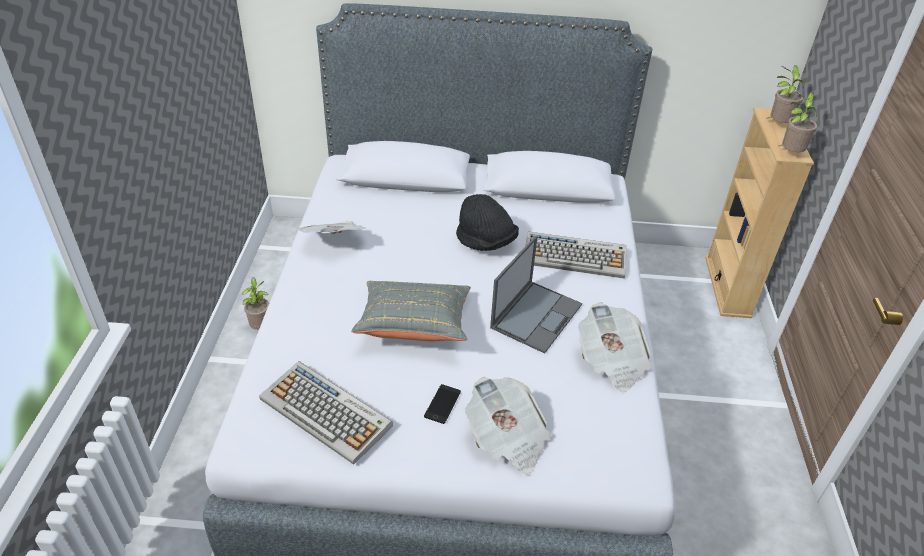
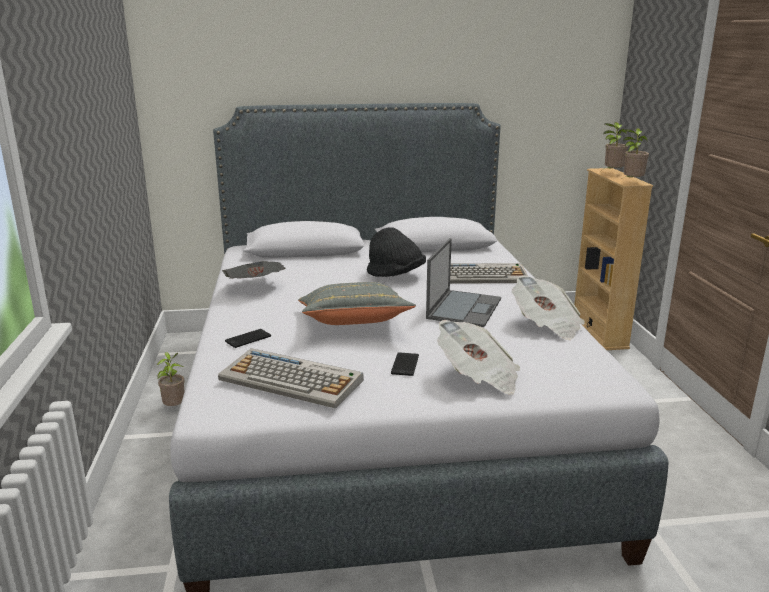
camera: 10 degrees left, 20 degrees down
none -> phone [225,329,271,348]

